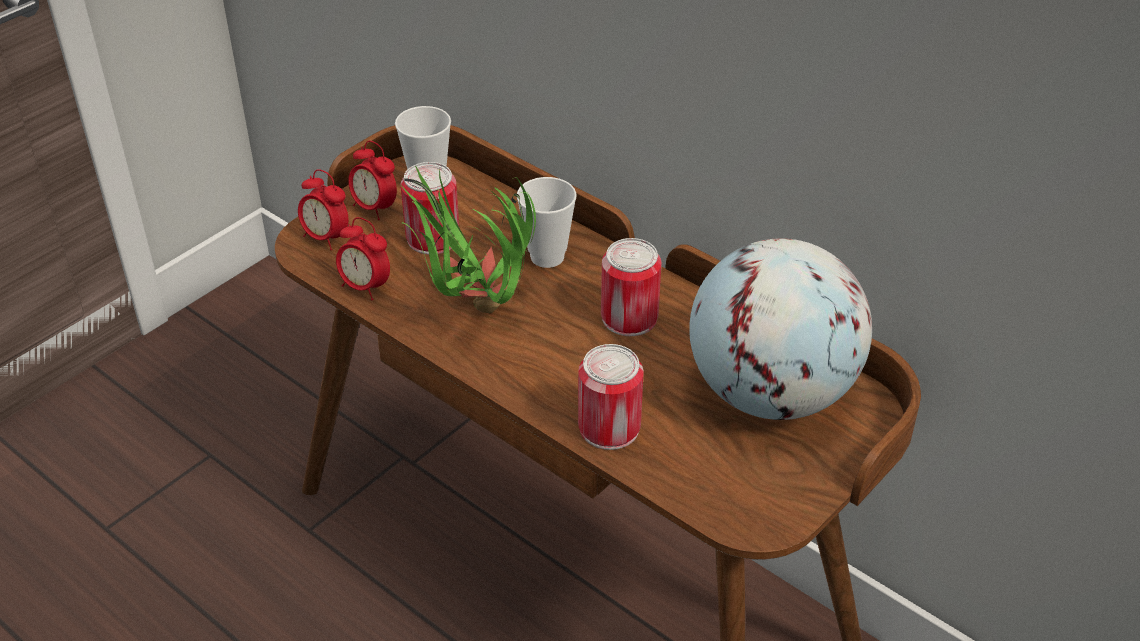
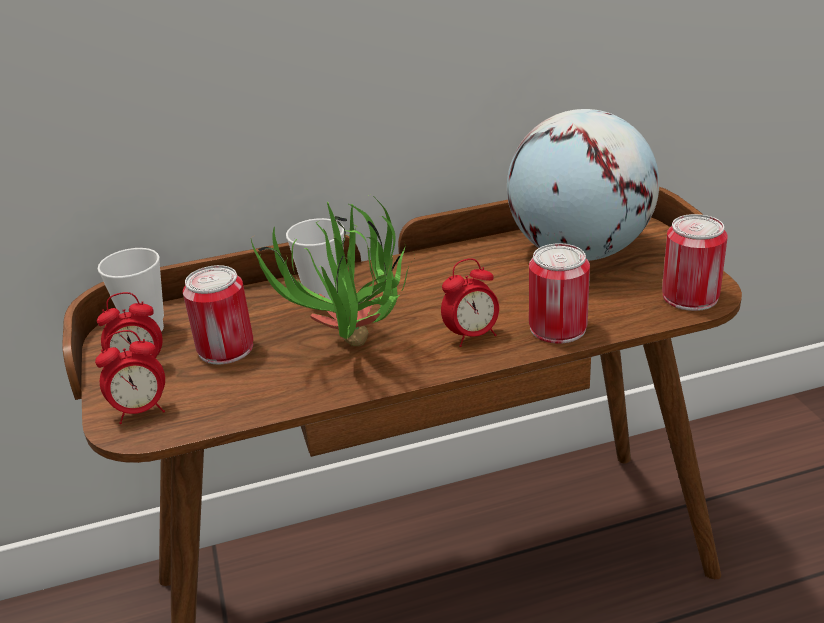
camera: 55 degrees left, 10 degrees down
alarm clock [336,217,390,300] -> alarm clock moved to [441,258,499,347]
can [601,238,662,336] -> can moved to [662,214,728,311]

